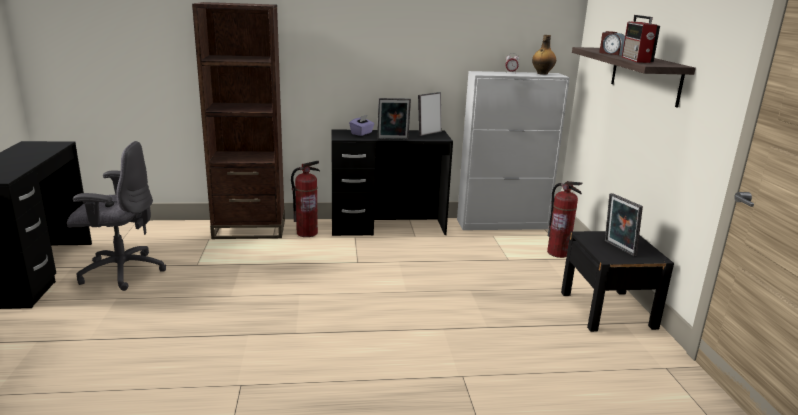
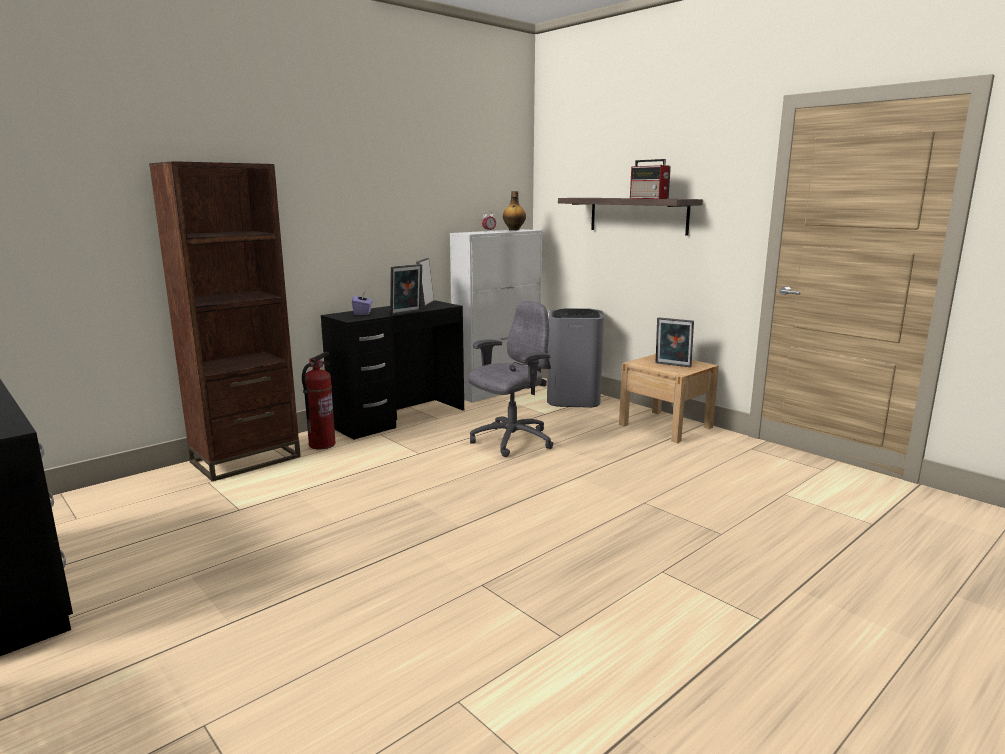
camera: 35 degrees left, 5 degrees down
grey office chair [67,141,166,291] -> grey office chair moved to [468,301,553,457]
fire extinguisher [547,181,583,258] -> grey trash can [547,309,604,408]
black nightstand [561,231,674,332] -> beige nightstand [619,354,719,443]
alarm clock [599,31,625,55] -> none

